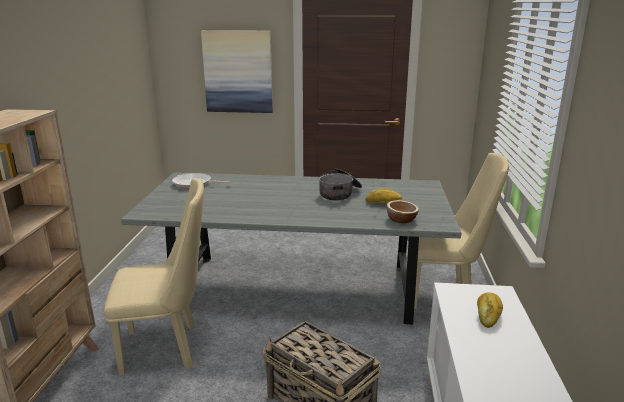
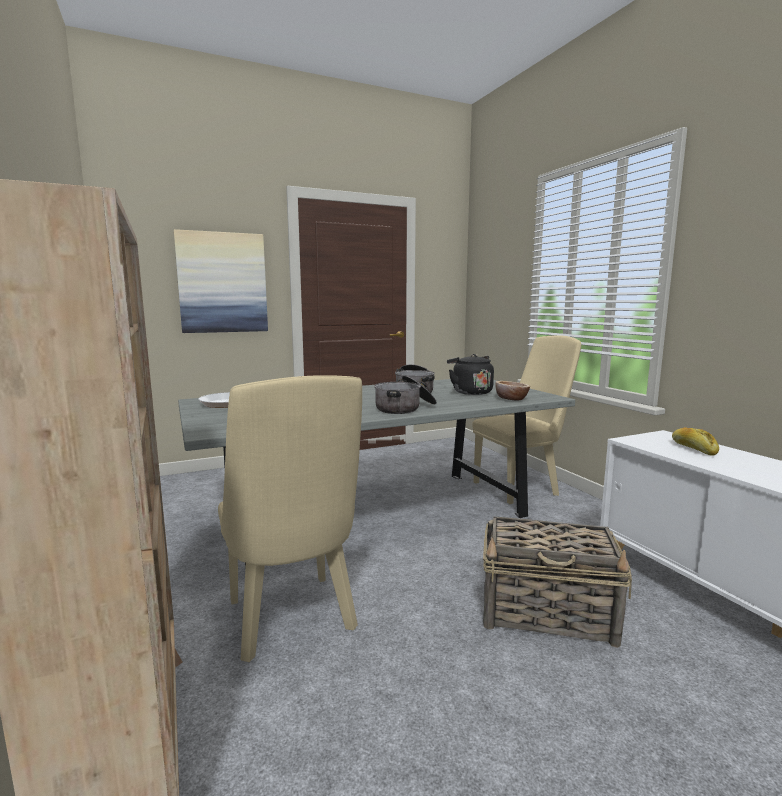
camera: 30 degrees left, 10 degrees down
beige chair [104,178,204,376] -> beige chair turned 105 degrees clockwise [218,375,362,662]
bread [365,188,403,204] -> black kettle [447,354,494,395]
none -> cooking pot [374,376,437,414]

